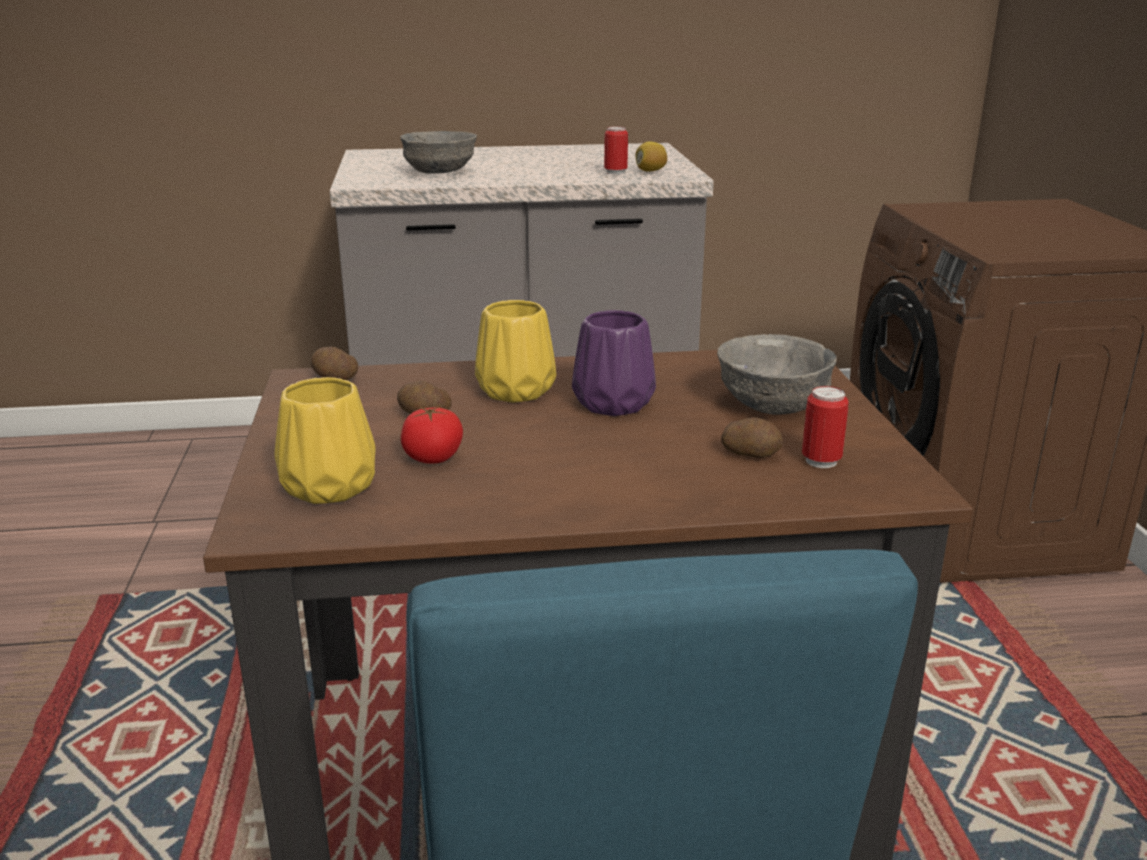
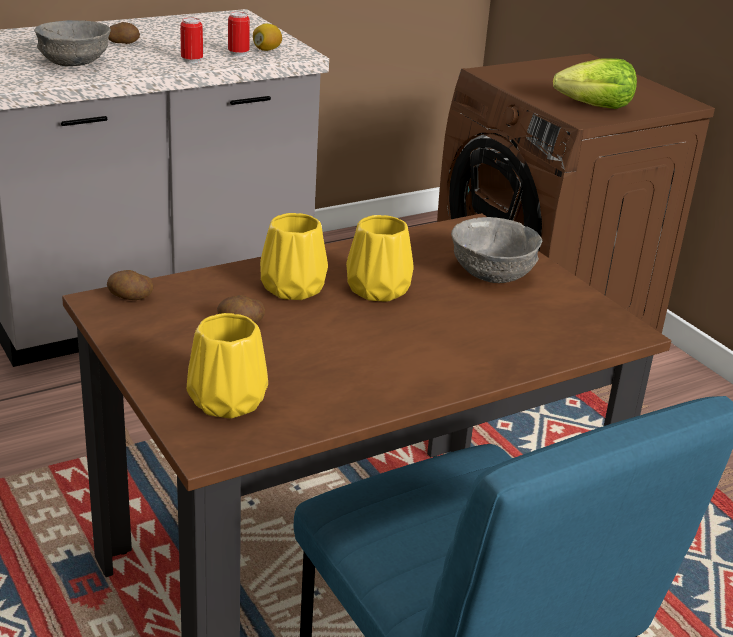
camera: 25 degrees left, 5 degrees up
tomato [401,407,463,464] -> none
purple vase [572,310,656,416] -> yellow vase [346,215,414,302]
potato [721,417,783,458] -> potato moved to [108,22,140,44]
can [802,386,849,468] -> can moved to [180,18,203,64]
none -> lettuce [553,58,637,109]

